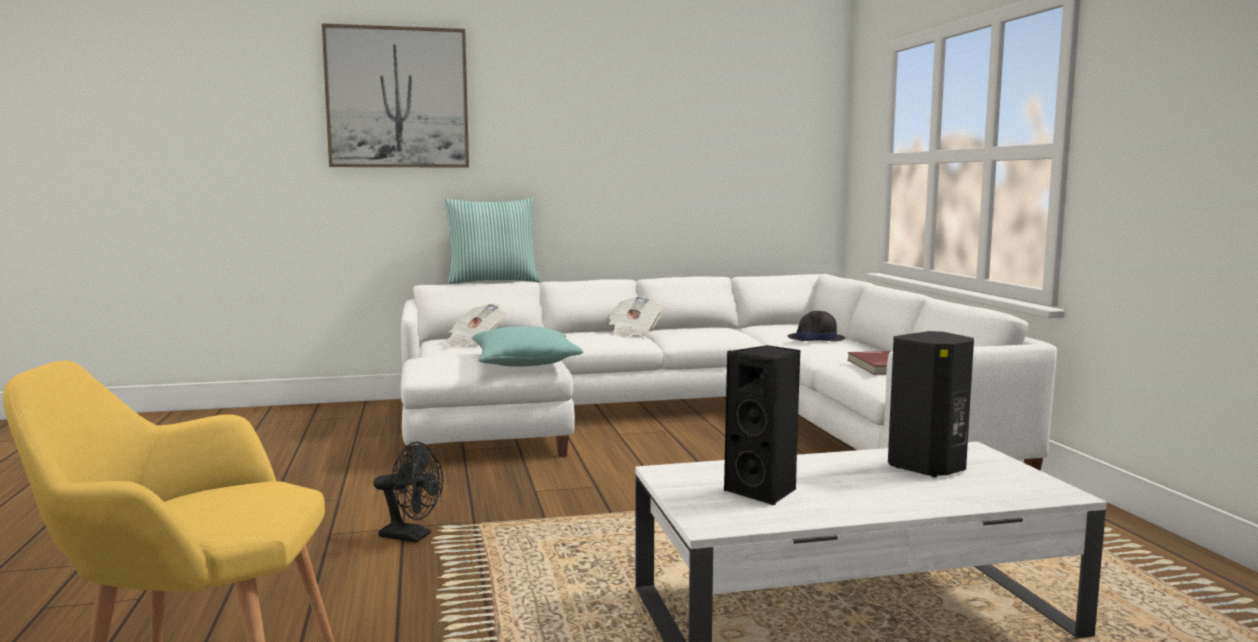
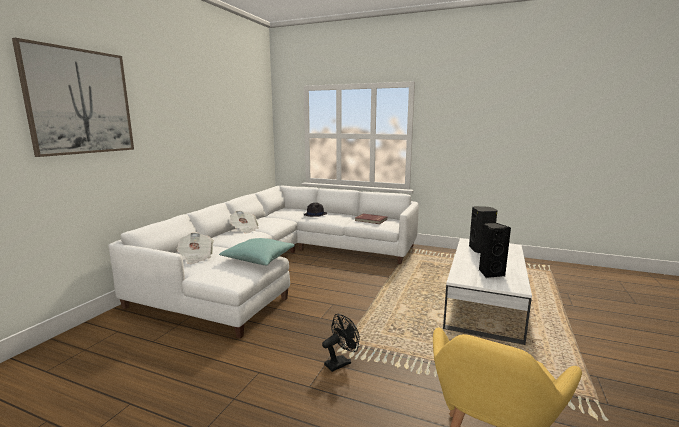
camera: 55 degrees left, 5 degrees up
pillow [444,198,540,284] -> none

